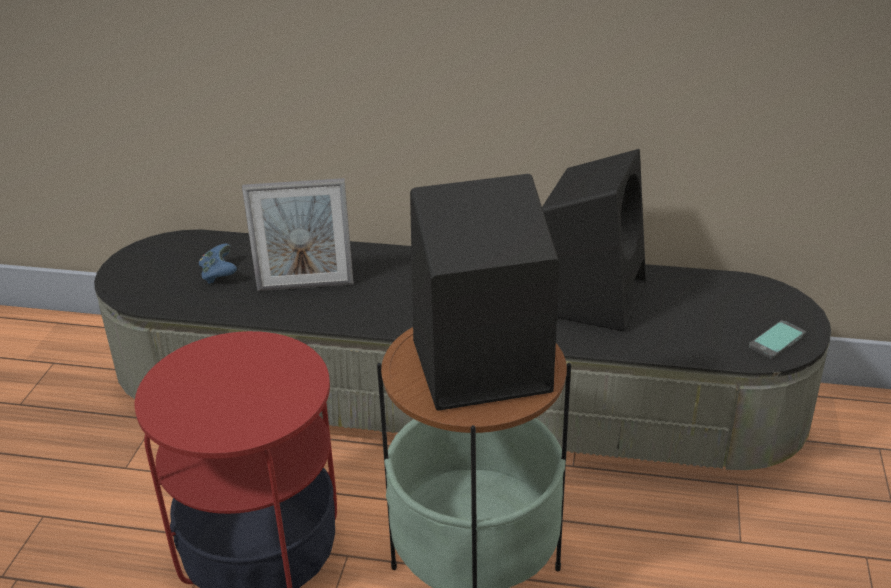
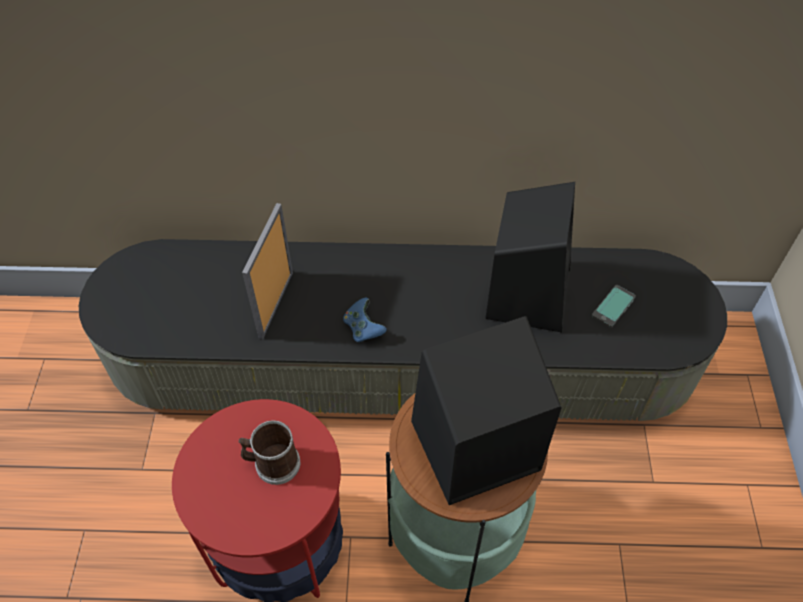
camera: 10 degrees left, 20 degrees up
blue game controller [199,243,237,284] -> blue game controller moved to [343,298,387,342]
picture frame [242,178,354,291] -> picture frame turned 120 degrees clockwise [242,203,293,339]
phone [749,320,806,359] -> phone moved to [592,285,636,328]
none -> mug [239,420,300,485]

